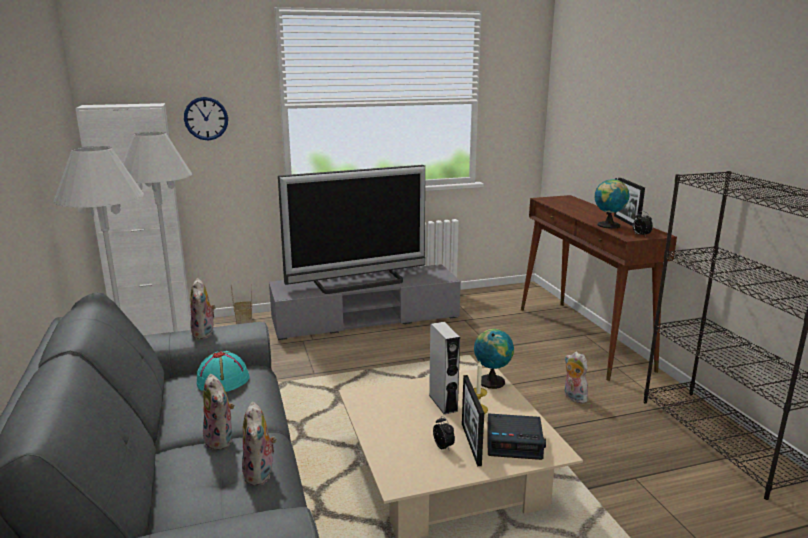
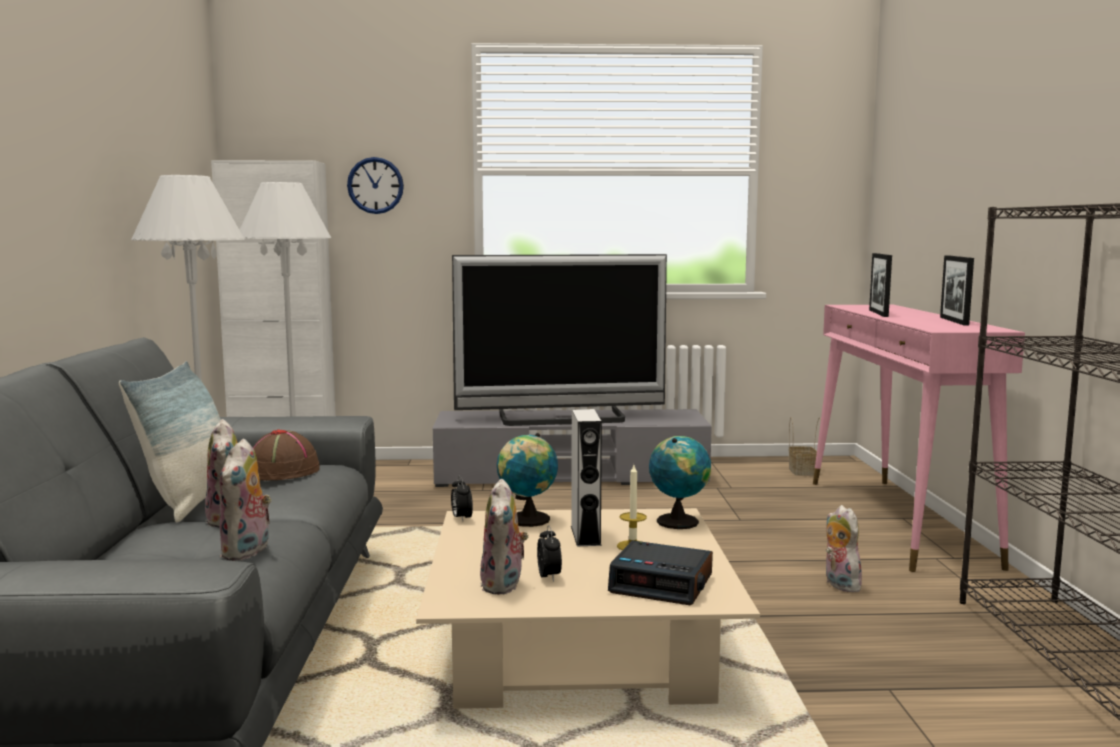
camera: 15 degrees right, 10 degrees down
plush toy [190,278,216,339] -> plush toy moved to [480,479,528,595]
turquoise hat [197,351,250,392] -> brown hat [253,429,320,481]
basket [231,283,252,324] -> basket moved to [789,417,821,475]
picture frame [462,375,484,466] -> picture frame moved to [869,253,892,317]
brown console table [521,195,677,381] -> pink console table [813,305,1025,572]
globe [594,178,629,229] -> globe moved to [497,433,558,527]
alarm clock [633,211,653,236] -> alarm clock moved to [451,476,473,521]
none -> pillow [119,361,221,523]

